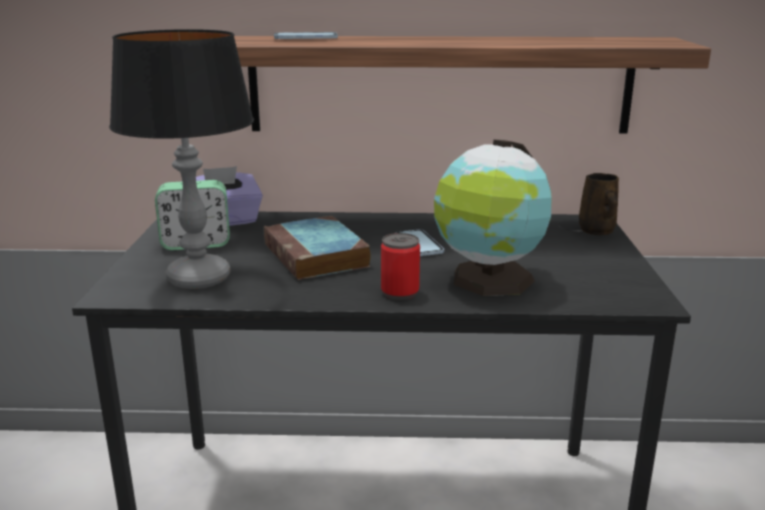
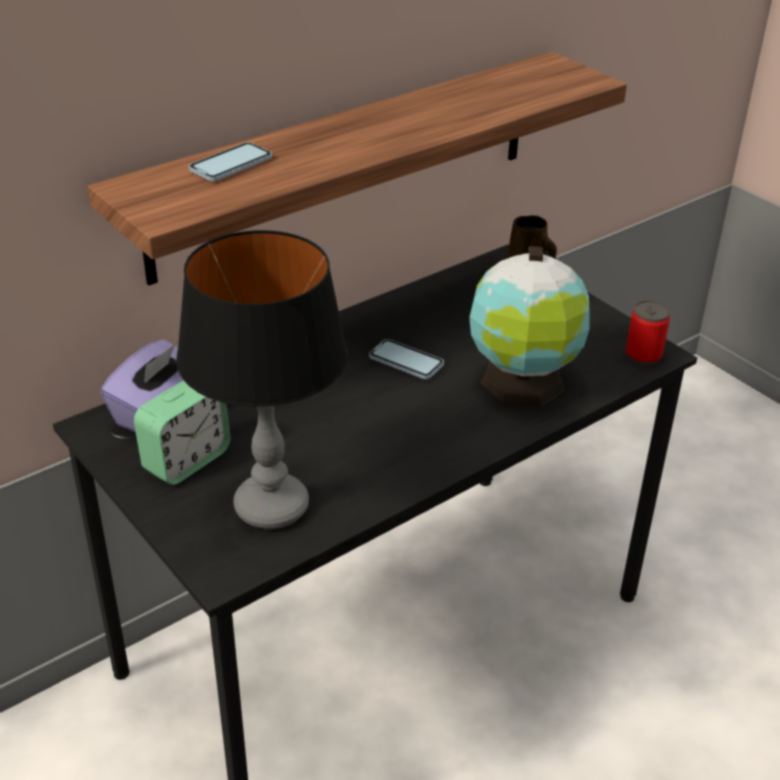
camera: 40 degrees left, 15 degrees up
book [264,216,371,280] -> none
can [381,233,420,300] -> can moved to [626,300,670,365]

